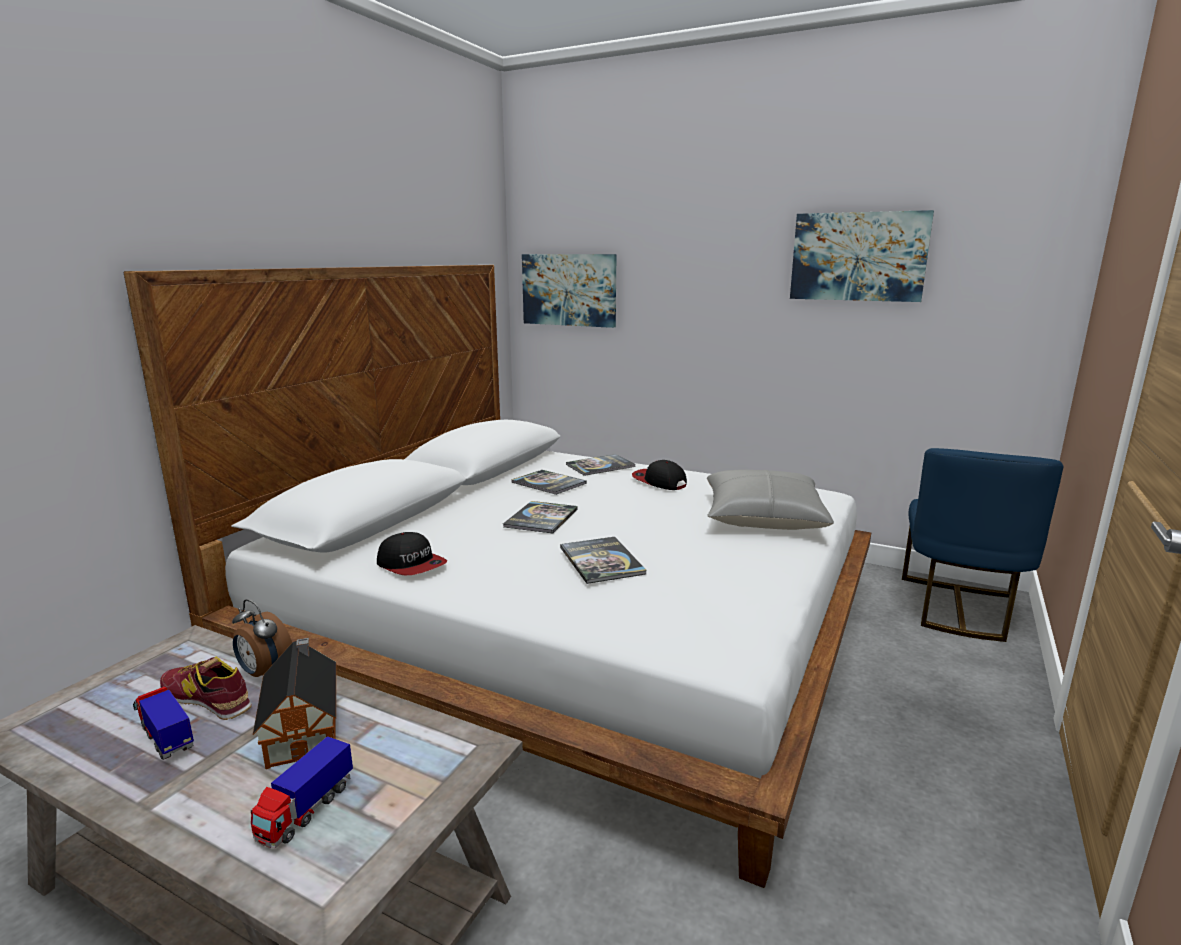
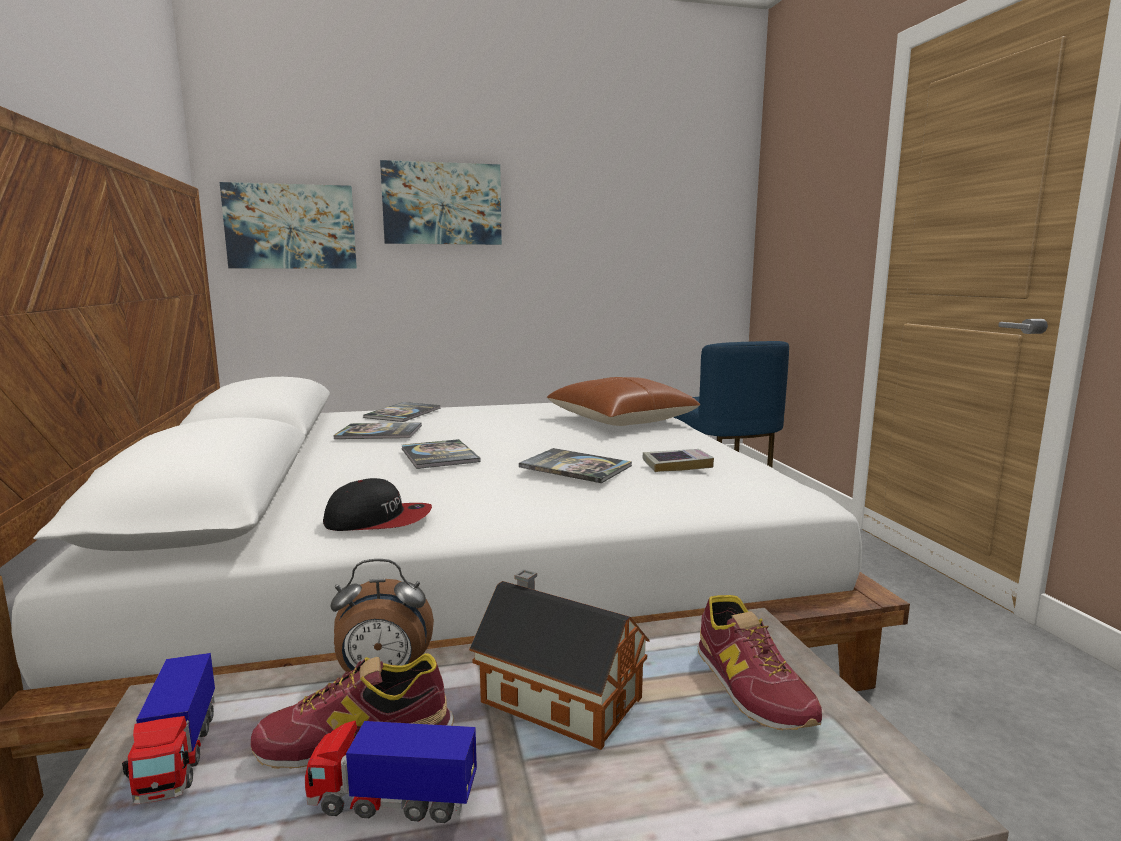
camera: 40 degrees left, 5 degrees down
toy truck [251,736,353,848] -> toy truck moved to [122,653,215,804]
cap [632,460,687,490] -> none
grey pillow [707,470,834,530] -> brown pillow [547,377,700,426]
picture [790,210,934,302] -> picture moved to [380,160,502,245]
none -> book [642,449,714,472]
none -> shoe [698,595,822,730]

